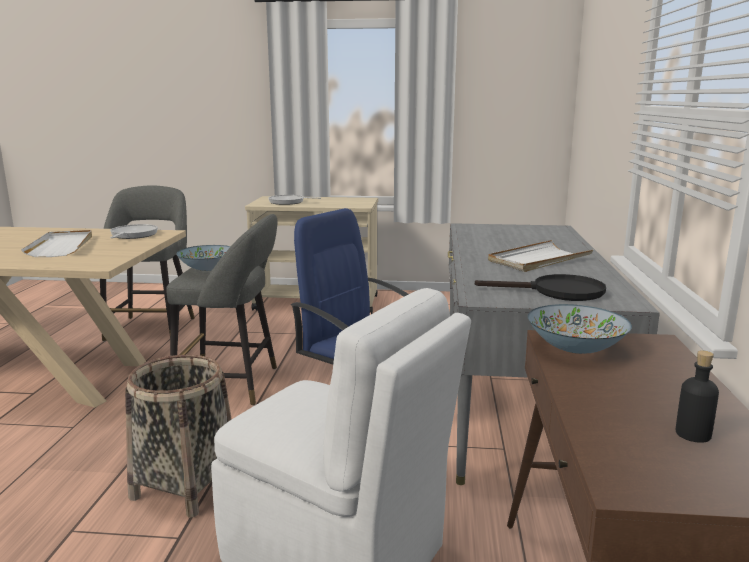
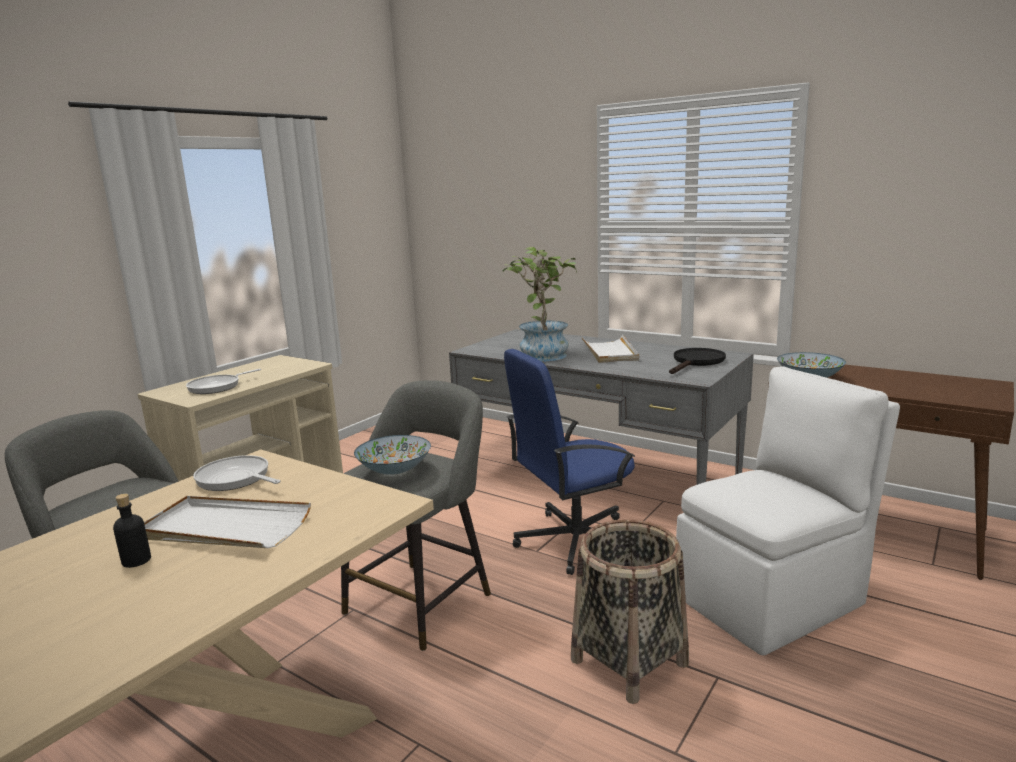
camera: 60 degrees left, 0 degrees up
black bottle [676,350,719,443] -> black bottle moved to [113,494,151,568]
none -> potted plant [502,247,577,362]

